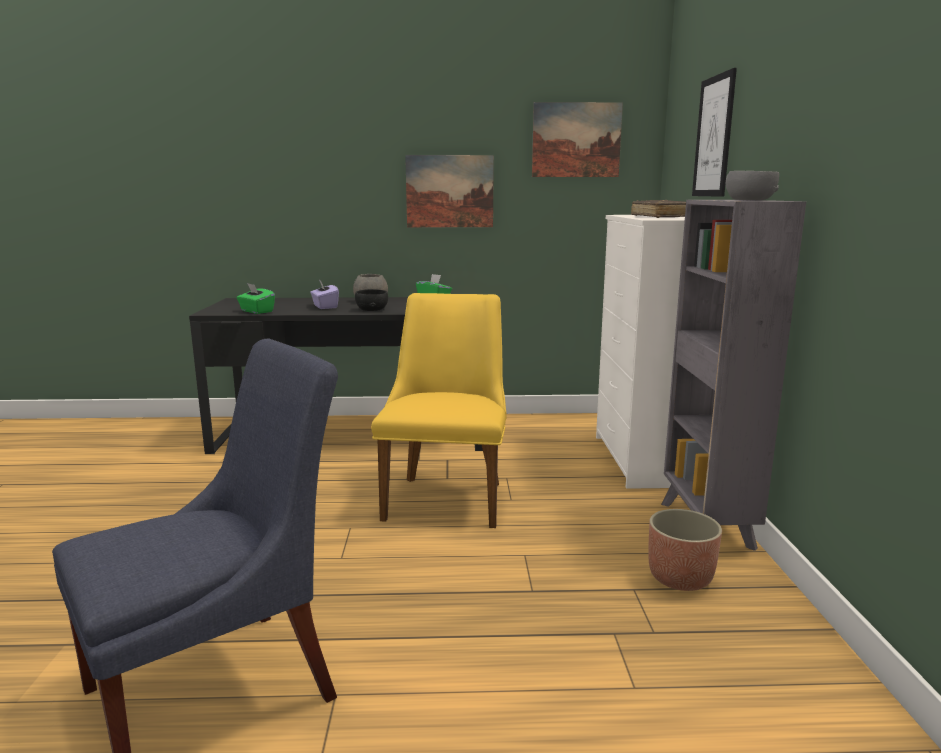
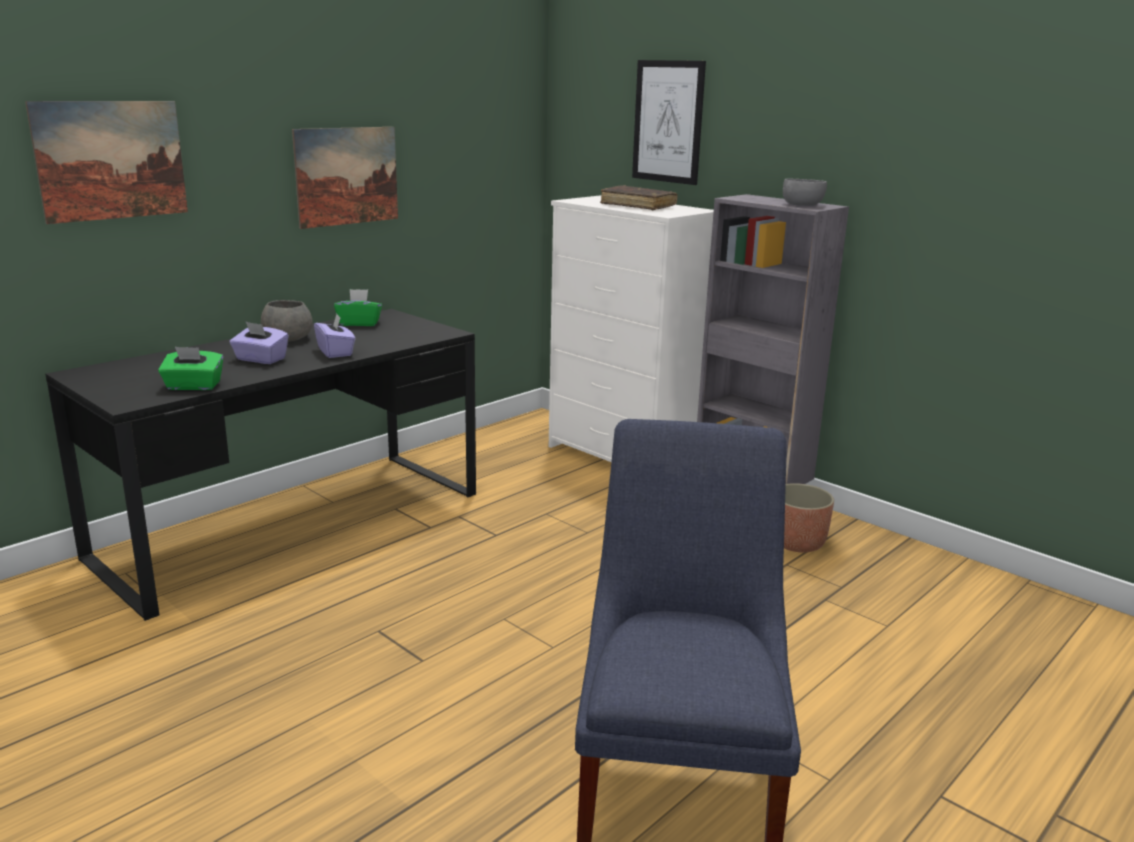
camera: 45 degrees left, 5 degrees up
black bowl [355,289,388,311] -> purple tissue box [314,314,355,358]
yellow chair [371,293,507,528] -> none
picture [532,102,623,177] -> picture moved to [25,101,188,224]

